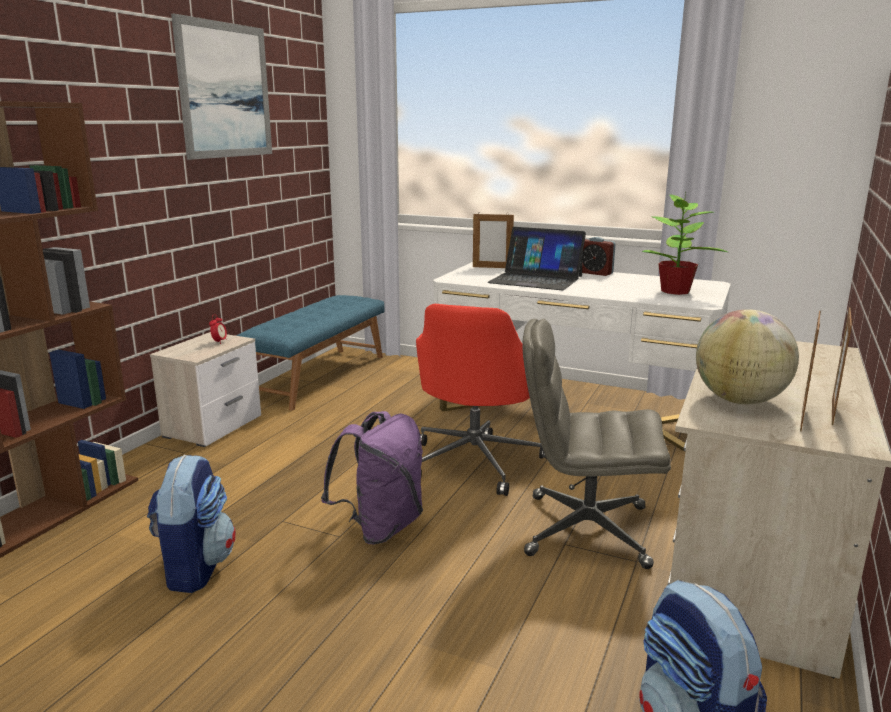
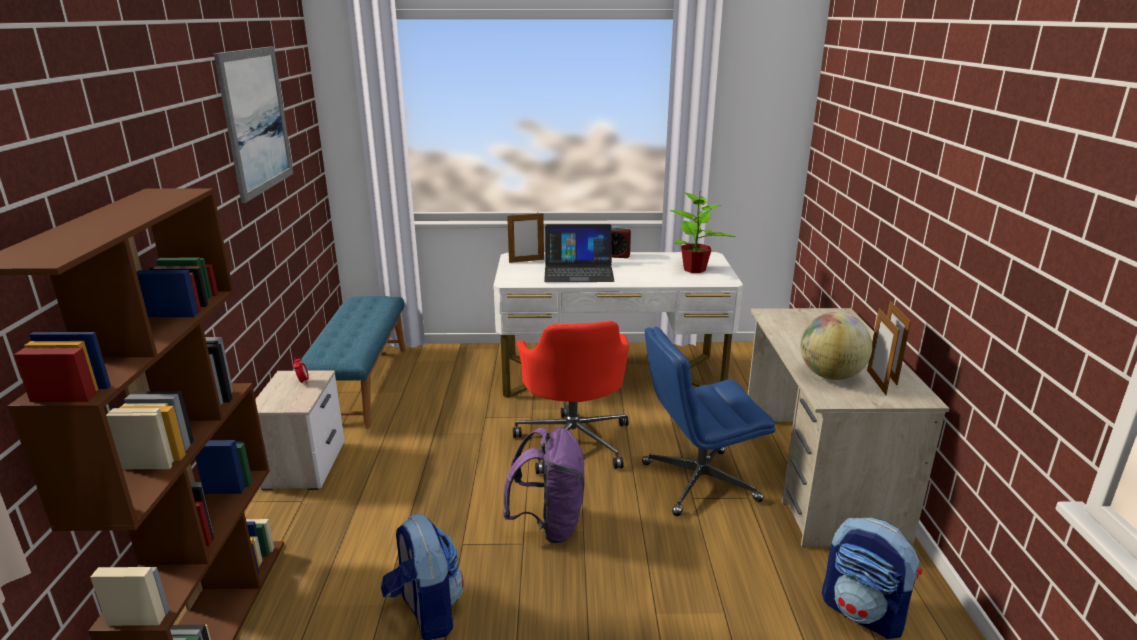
camera: 25 degrees left, 5 degrees up
grey office chair [522,319,671,569] -> blue office chair [642,327,775,516]

